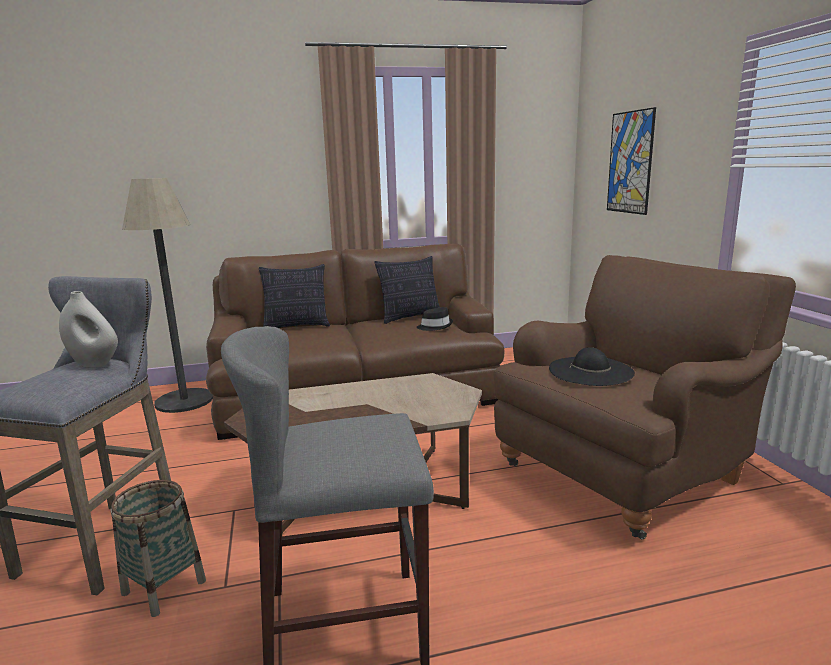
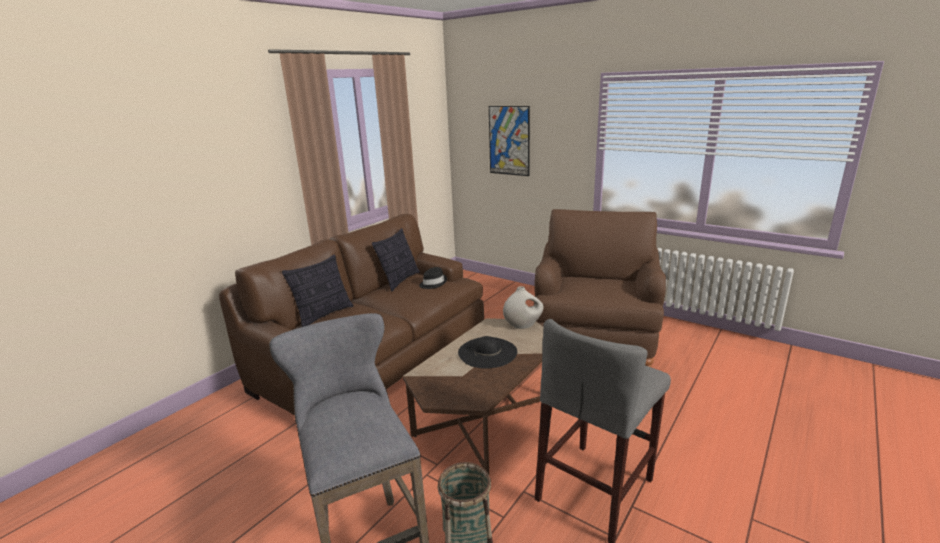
camera: 40 degrees left, 5 degrees up
white vase [59,291,118,368] -> white vase moved to [503,286,544,329]
floor lamp [122,178,213,413] -> none
black hat [549,347,635,386] -> black hat moved to [458,336,517,369]

